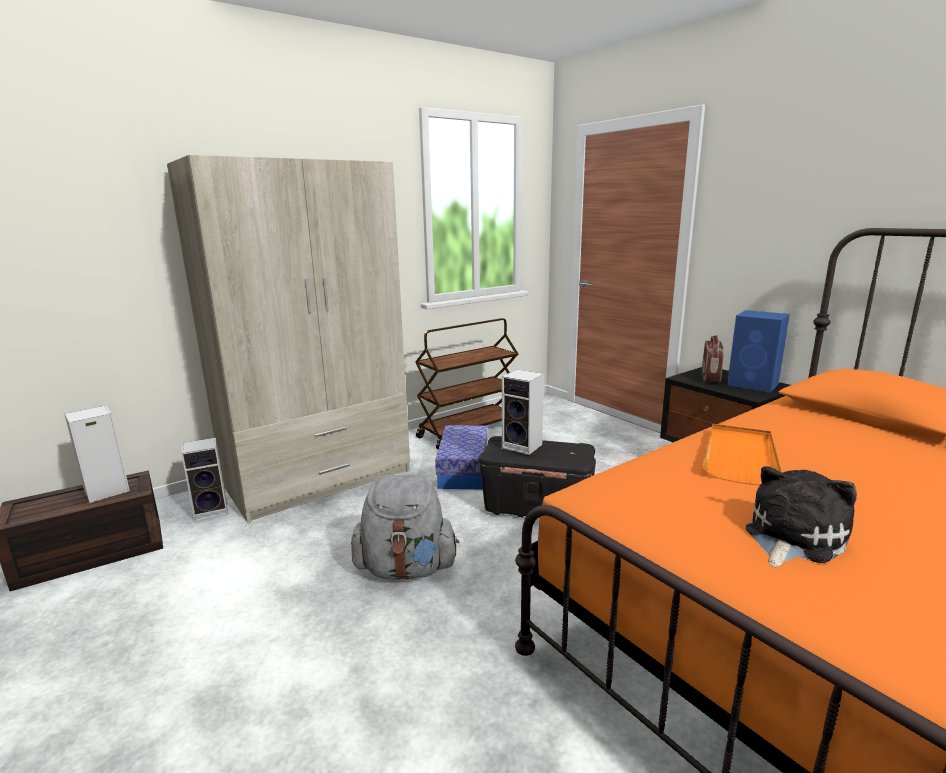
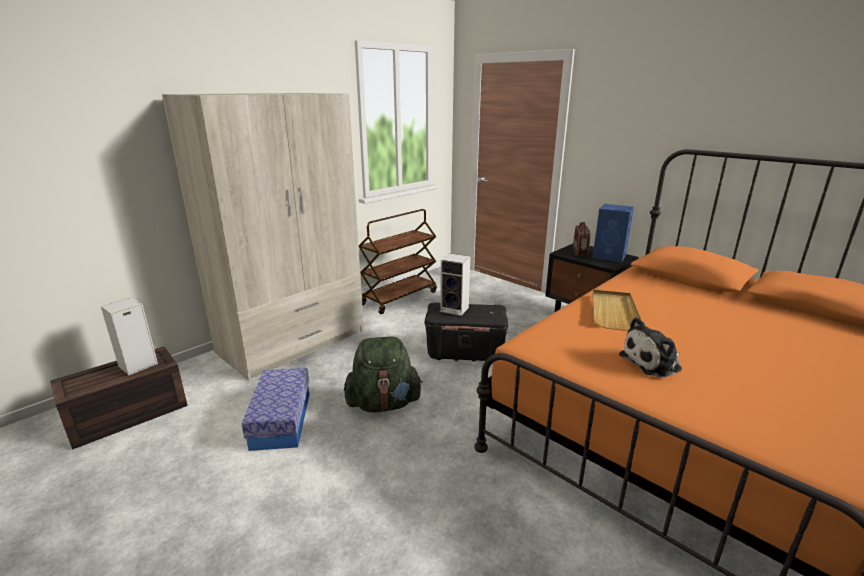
camera: 10 degrees left, 5 degrees up
speaker [181,438,228,522] -> none
grey backpack [351,475,459,580] -> green backpack [344,337,423,413]
storage box [435,425,487,490] -> storage box moved to [242,368,309,451]
orange tray [702,424,782,486] -> beige tray [592,290,641,331]
plush toy [746,466,857,568] -> plush toy turned 150 degrees counterclockwise [619,317,682,378]

